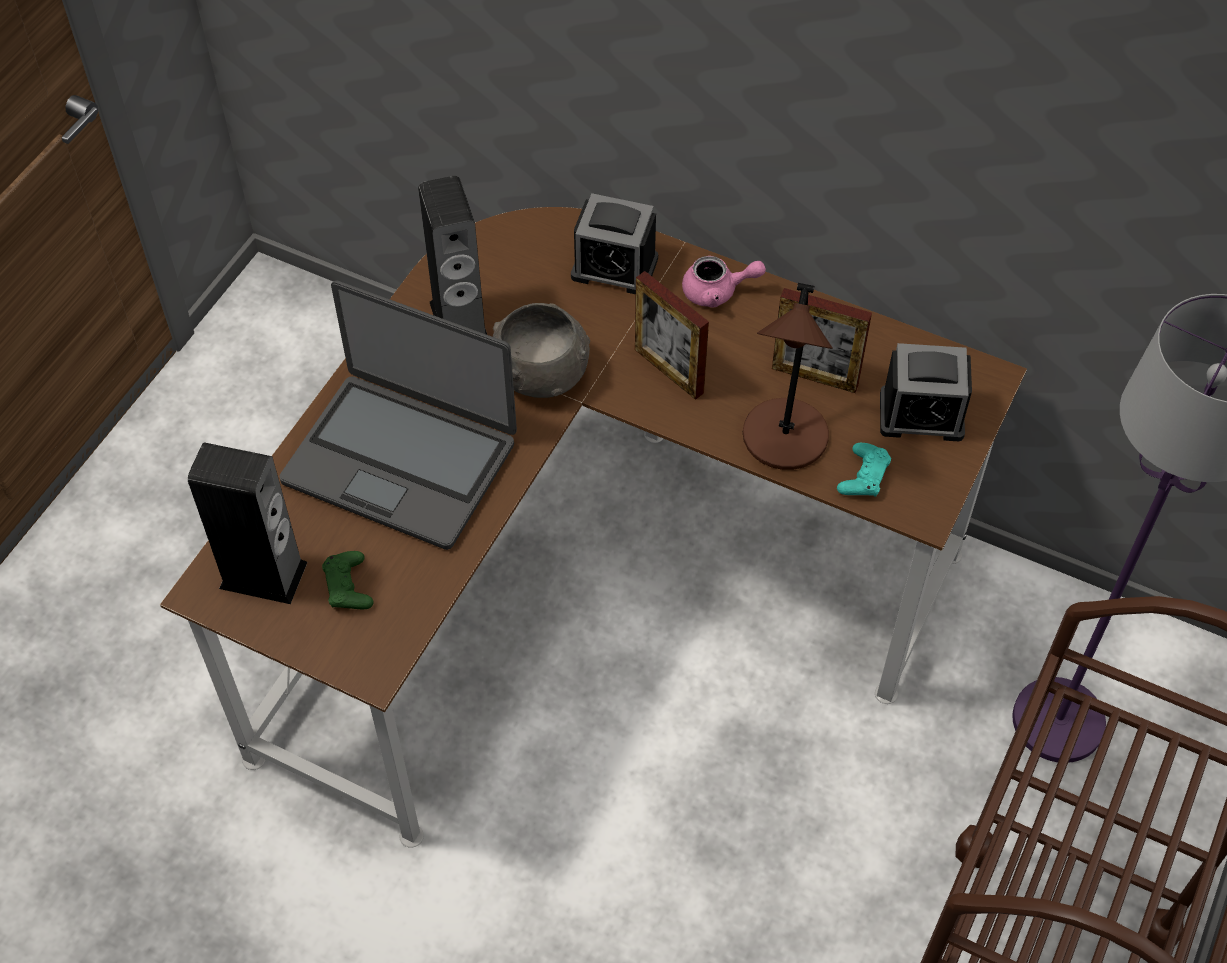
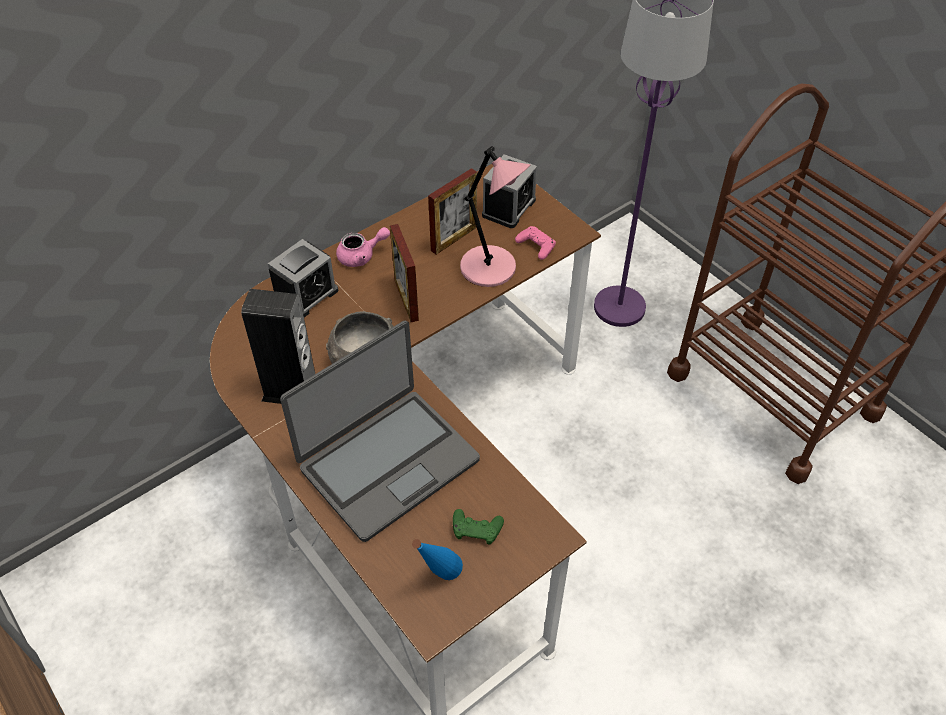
camera: 65 degrees left, 5 degrees down
speaker [188,442,307,604] -> blue bottle [412,539,463,580]
picture frame [635,271,709,400] -> picture frame turned 90 degrees clockwise [390,224,419,322]
pink teapot [682,256,766,307] -> pink teapot turned 45 degrees clockwise [336,227,390,267]
brown table lamp [743,283,832,470] -> pink table lamp [460,146,531,287]
turquoise game controller [837,443,891,497] -> pink game controller [515,226,556,260]

